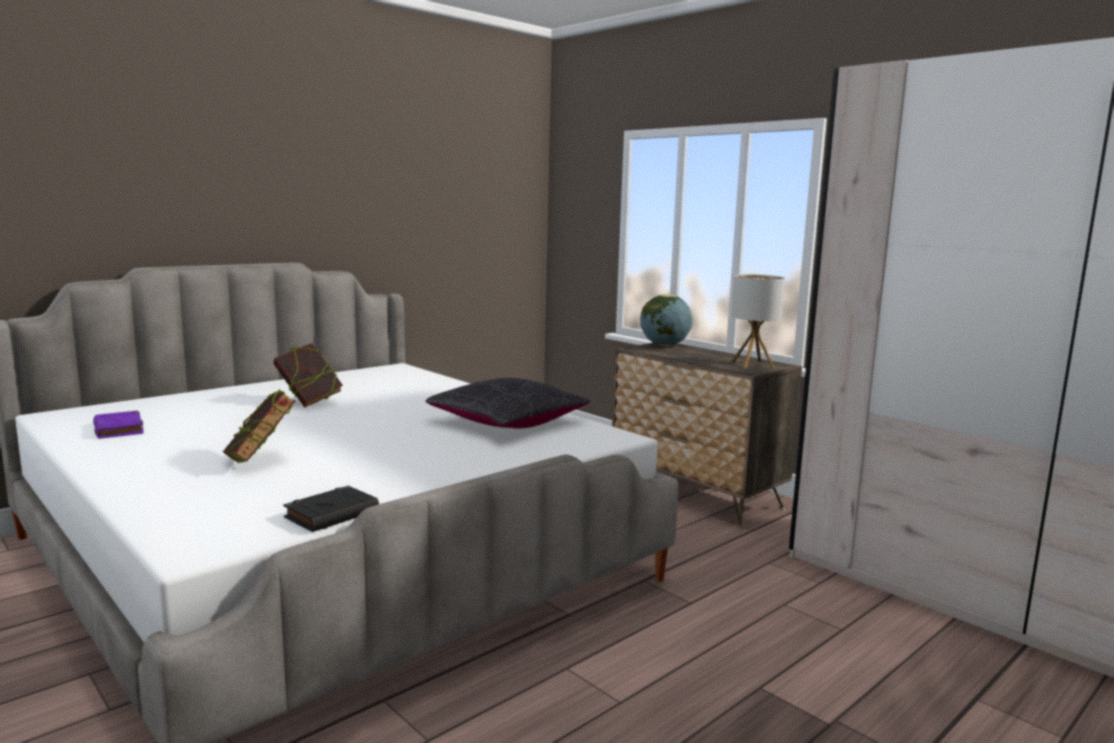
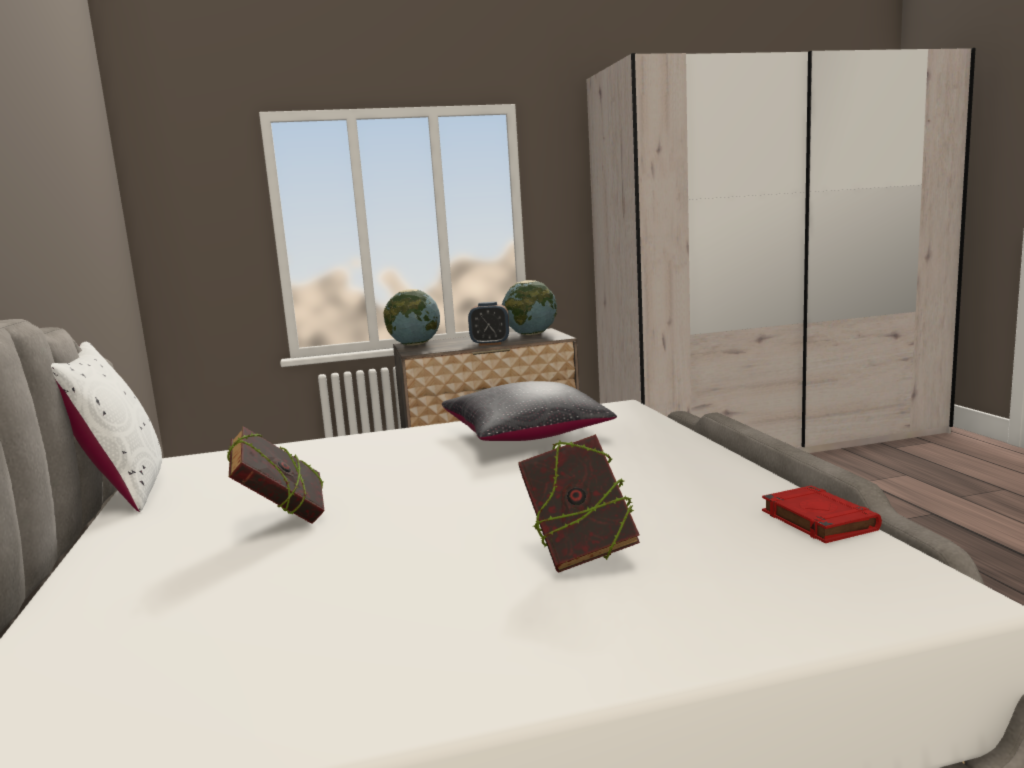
camera: 60 degrees left, 0 degrees up
purple book [93,410,144,439] -> none
black book [283,486,379,532] -> red book [762,486,882,543]
table lamp [731,275,785,368] -> globe [502,280,557,335]
none -> white pillow [51,342,162,512]
none -> alarm clock [468,302,509,346]

